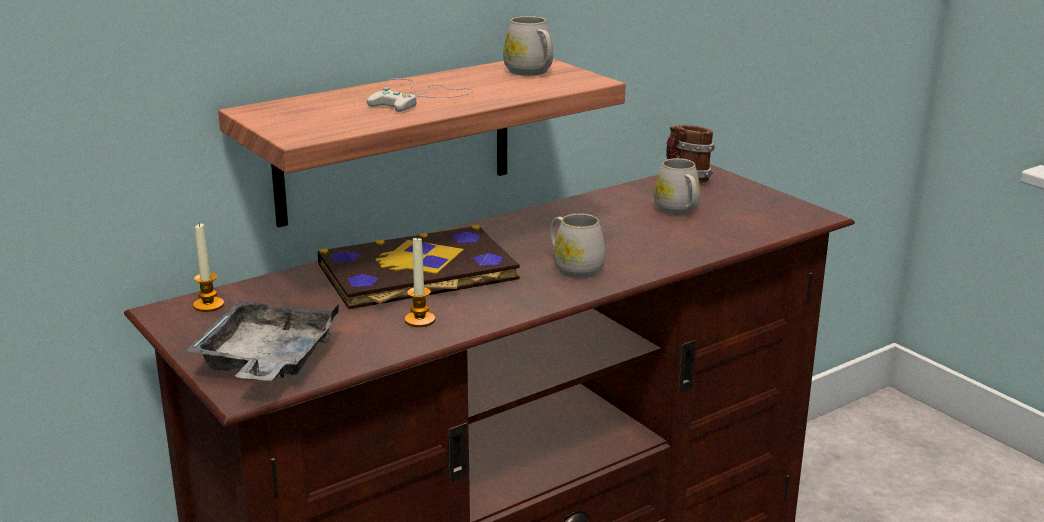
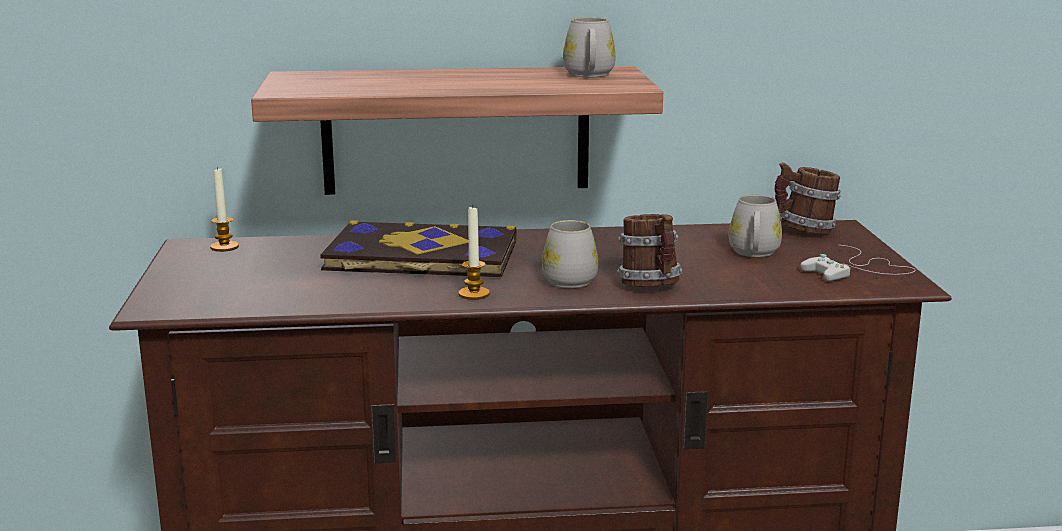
camera: 30 degrees right, 5 degrees down
grey tray [185,301,340,381] -> none
white game controller [367,78,473,112] -> white game controller moved to [800,245,915,281]
candle [404,237,435,327] -> candle moved to [458,206,490,300]
none -> mug [617,214,682,287]

